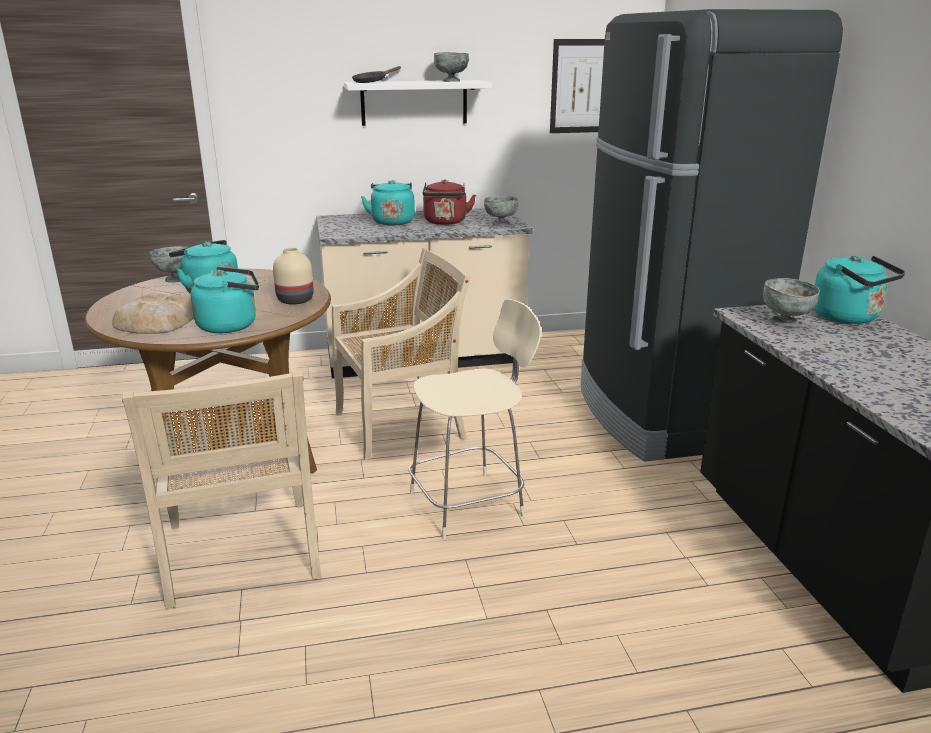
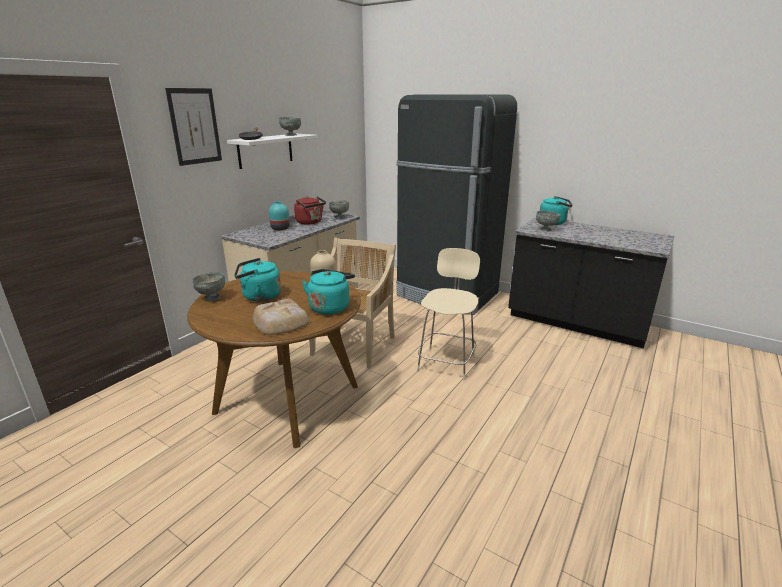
camera: 45 degrees left, 0 degrees up
beige chair [122,371,321,609] -> none
turquoise kettle [361,180,415,226] -> turquoise vase [269,201,290,230]
picture [550,39,605,133] -> picture moved to [165,88,222,166]

